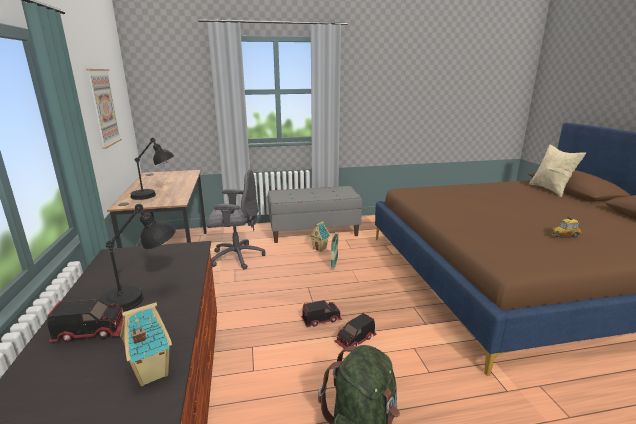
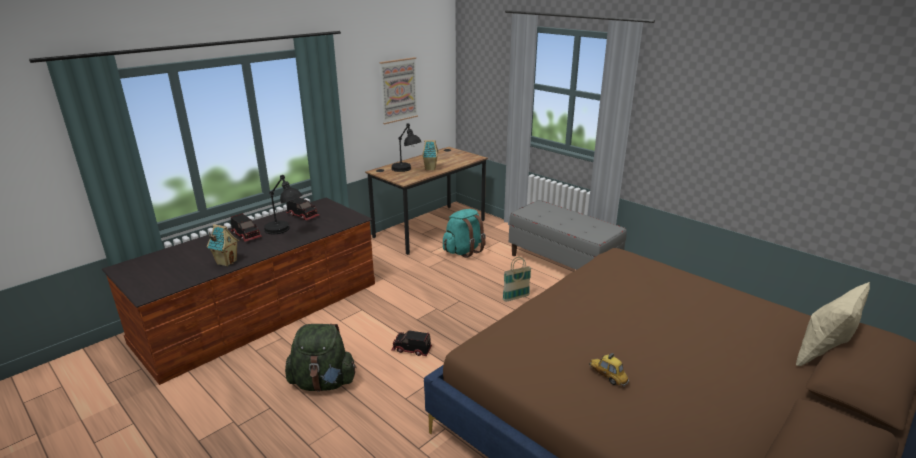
camera: 55 degrees right, 5 degrees up
grey office chair [207,168,265,270] -> turquoise backpack [443,209,486,258]
toy truck [301,300,343,327] -> toy truck moved to [286,198,319,221]
toy house [310,221,330,252] -> toy house moved to [422,140,438,170]

